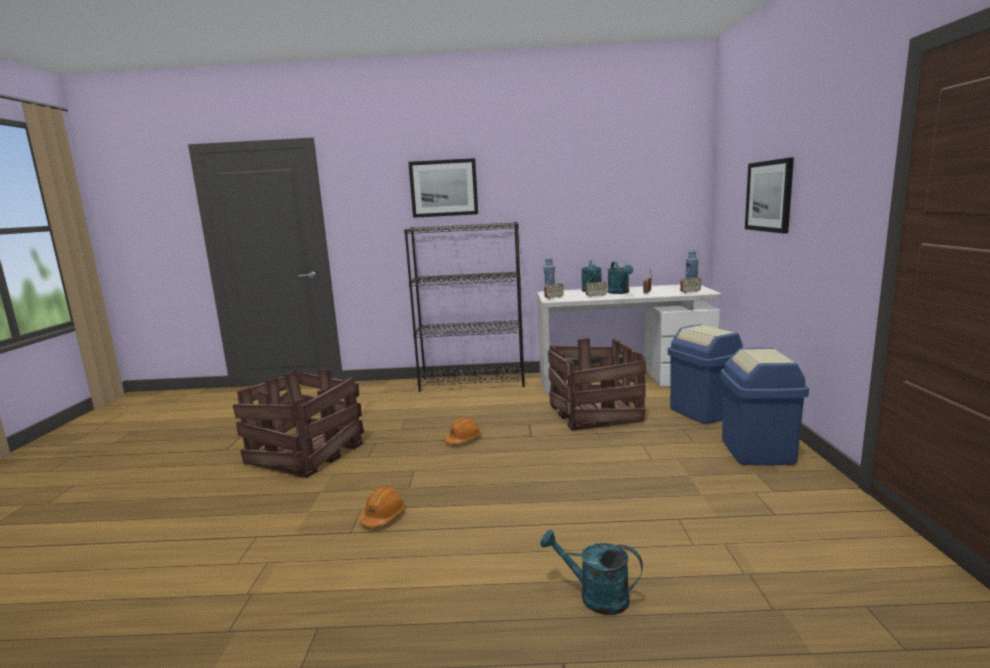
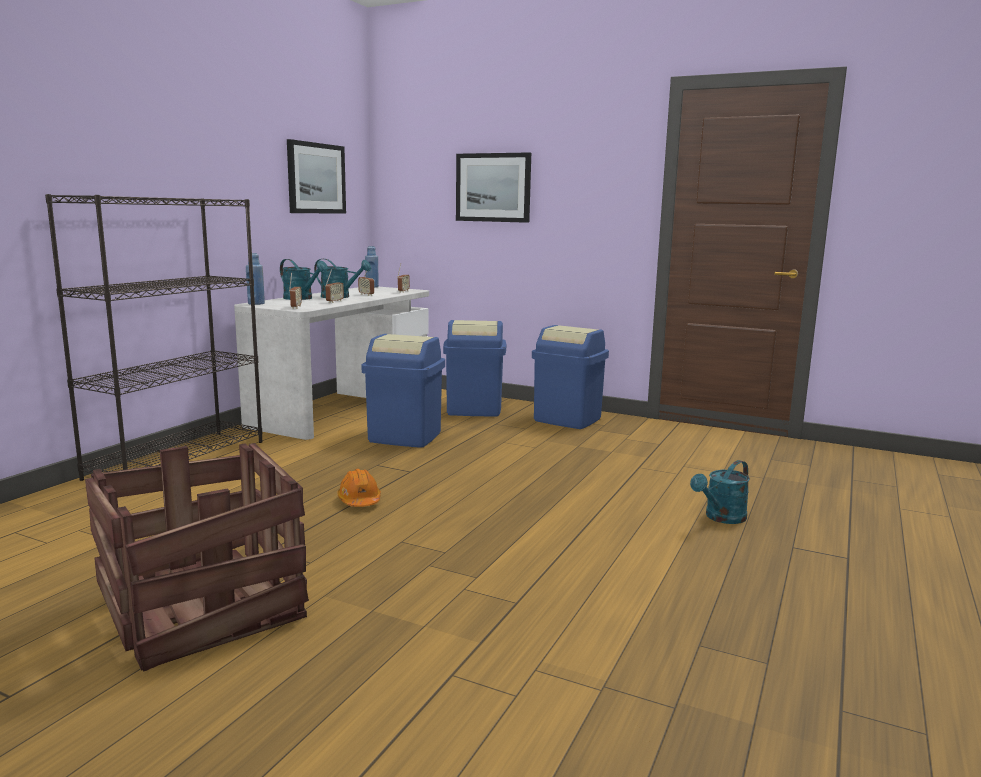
camera: 65 degrees left, 0 degrees up
orange hard hat [360,486,405,527] -> none
picture [408,158,478,218] -> picture moved to [287,139,346,214]
crate [548,338,646,431] -> blue trash can [362,334,445,448]

